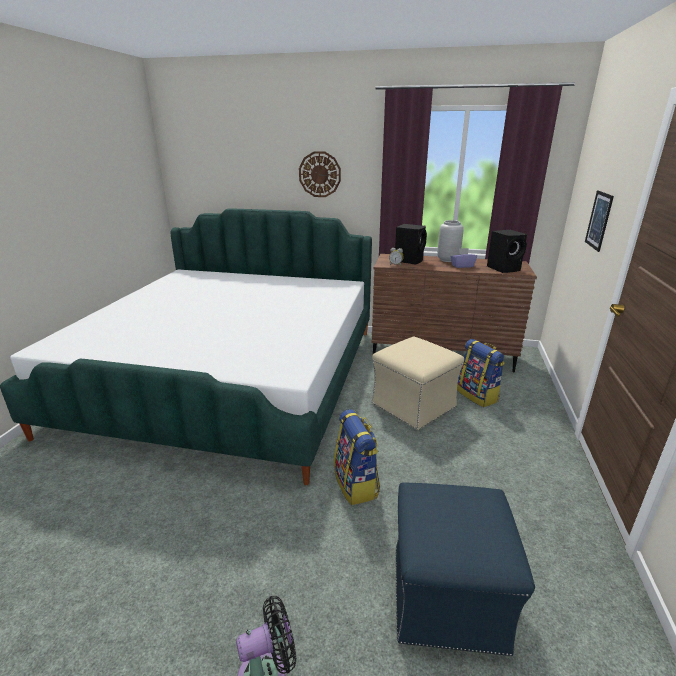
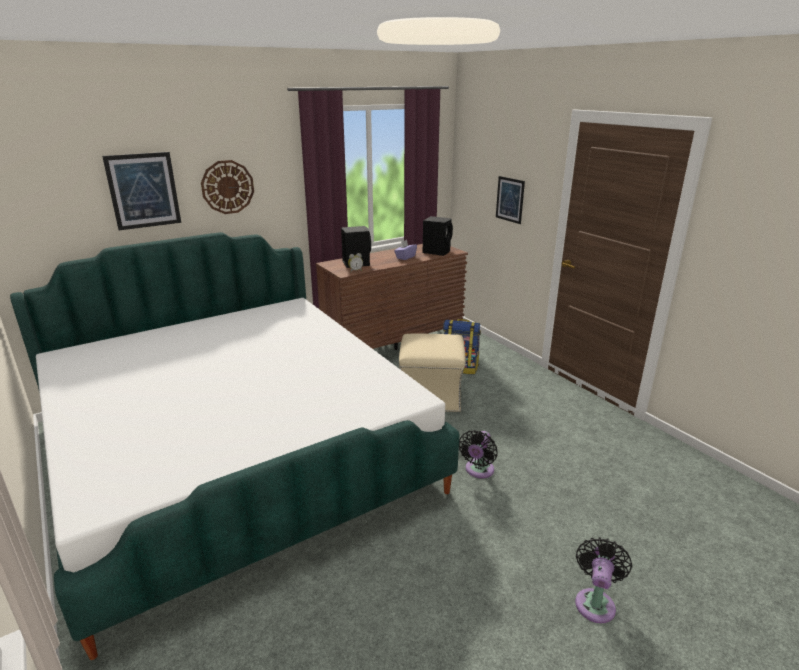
camera: 45 degrees left, 0 degrees up
backpack [334,409,380,505] -> black fan [459,430,497,478]
blue ottoman [395,482,535,656] -> none
grey vase [437,220,464,262] -> none
none -> picture [102,152,181,230]

